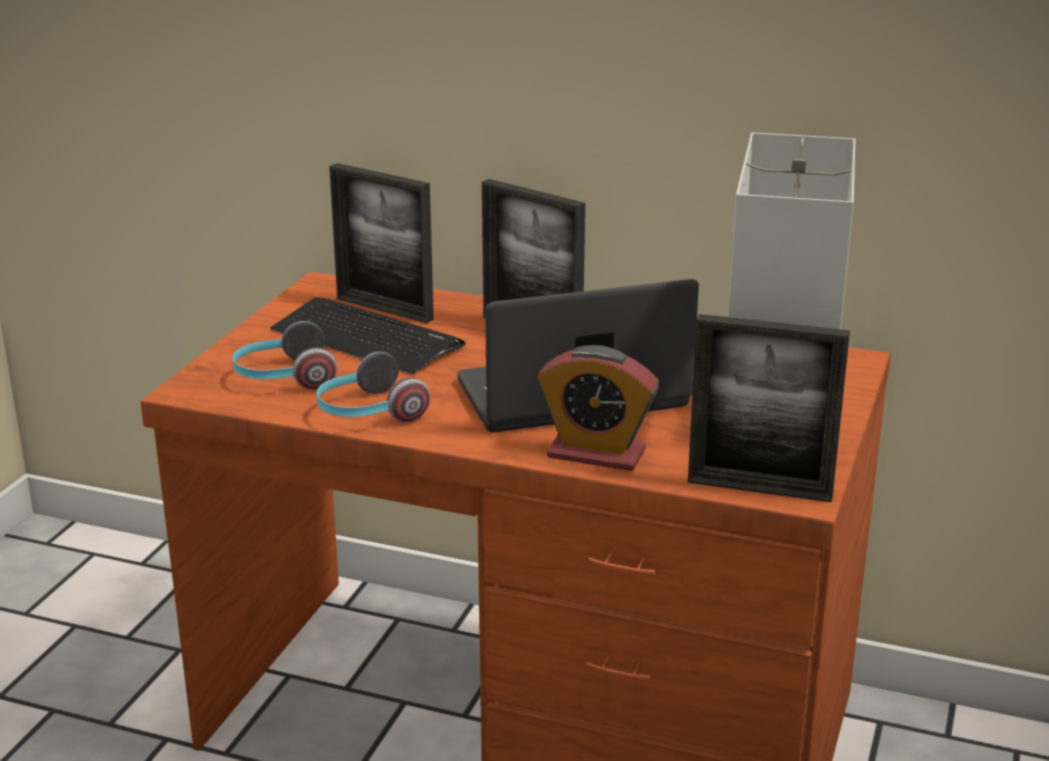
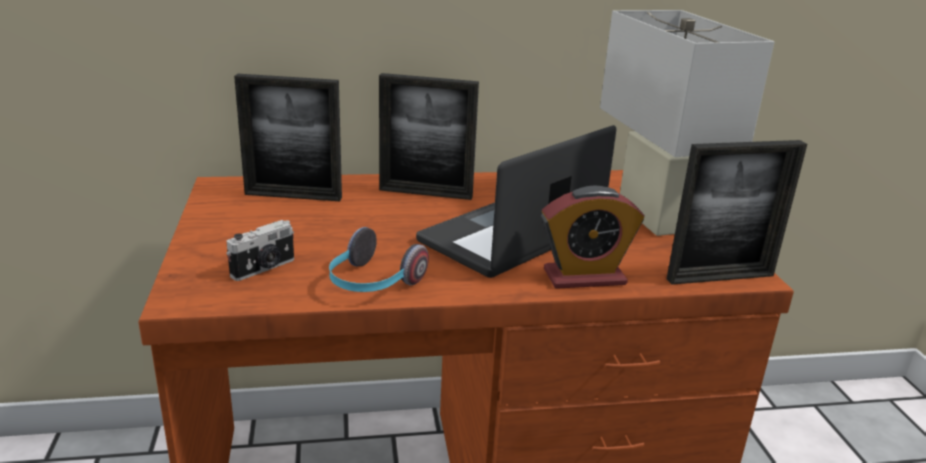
camera: 30 degrees left, 0 degrees up
headphones [233,321,337,390] -> camera [226,220,294,281]
keyboard [270,297,466,374] -> none

